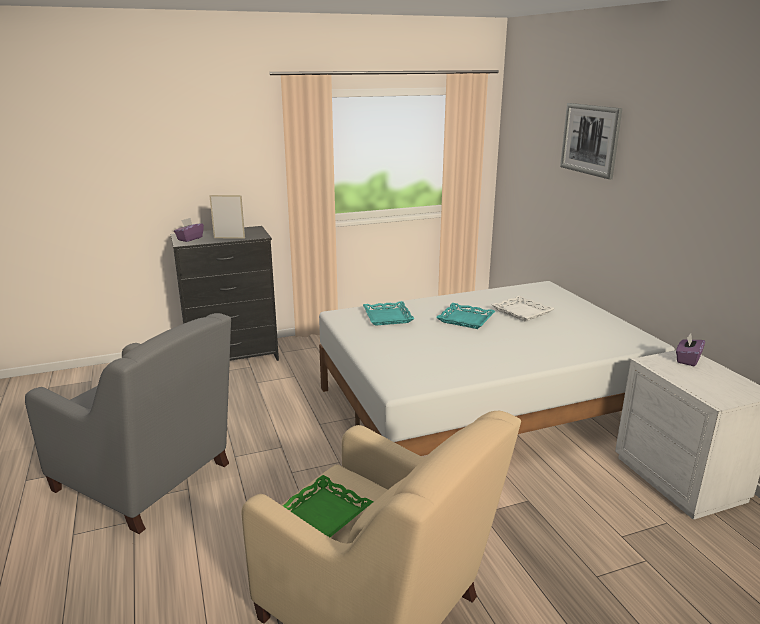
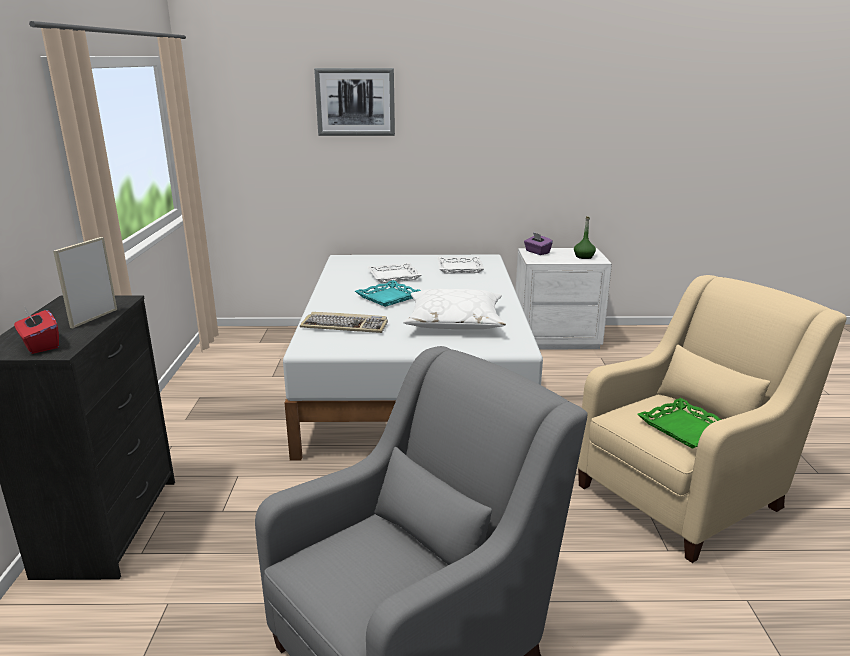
camera: 70 degrees left, 0 degrees up
purple tissue box [174,218,204,242] -> red tissue box [14,306,59,354]
turquoise tray [363,301,414,326] -> keyboard [300,312,388,333]
none -> white pillow [403,289,506,329]
none -> white tray [437,256,485,274]
none -> green bottle [574,216,596,259]

